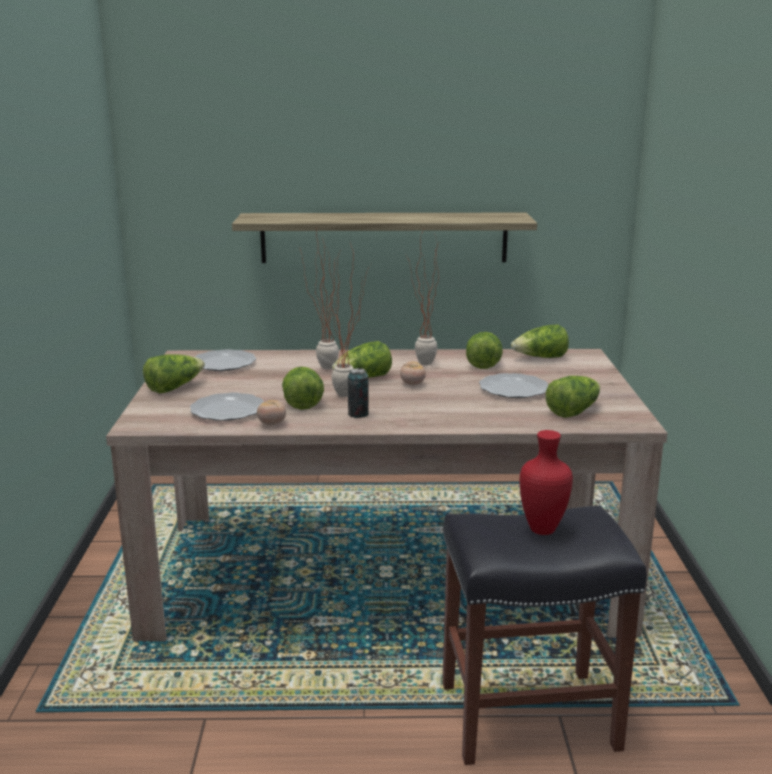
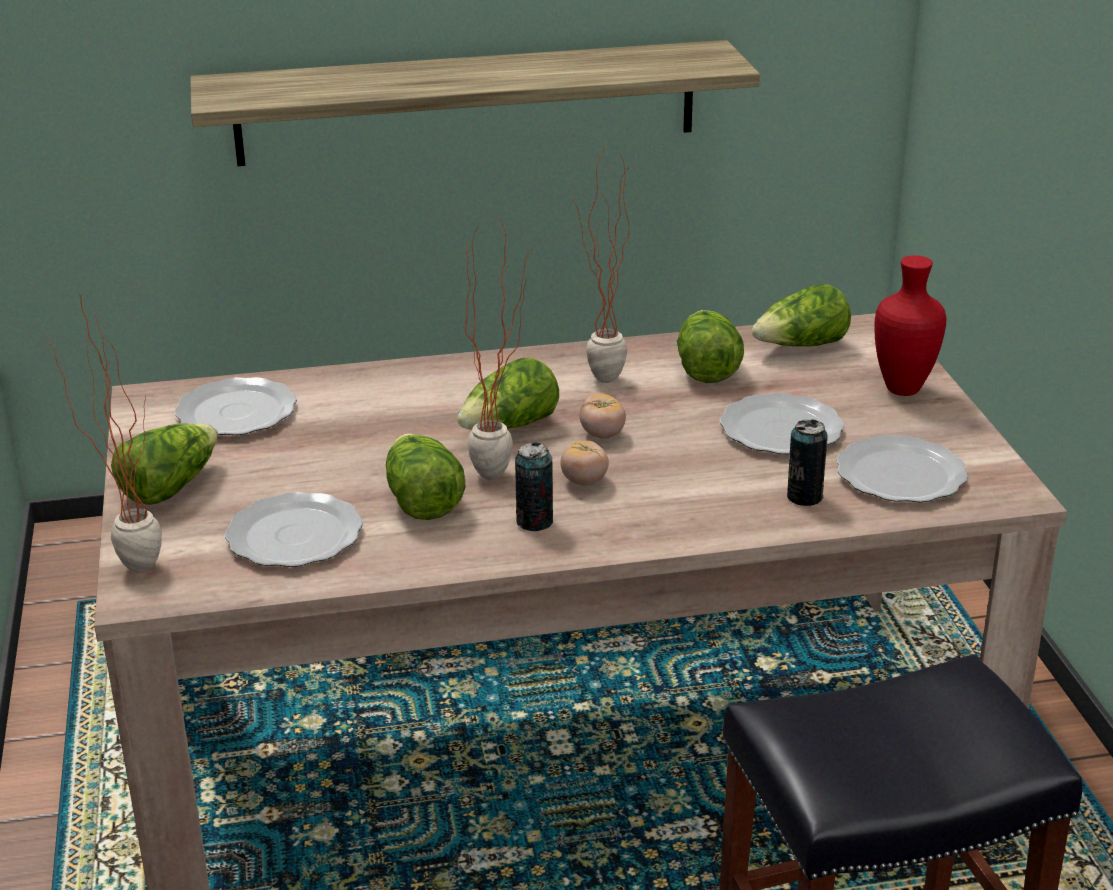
camera: 10 degrees left, 10 degrees up
tomato [257,400,286,426] -> tomato moved to [561,441,609,486]
potted plant [300,227,340,370] -> potted plant moved to [46,293,162,573]
red vase [520,430,573,535] -> red vase moved to [874,255,946,396]
lettuce [546,376,600,418] -> plate [837,435,968,503]
none -> can [787,419,828,506]

